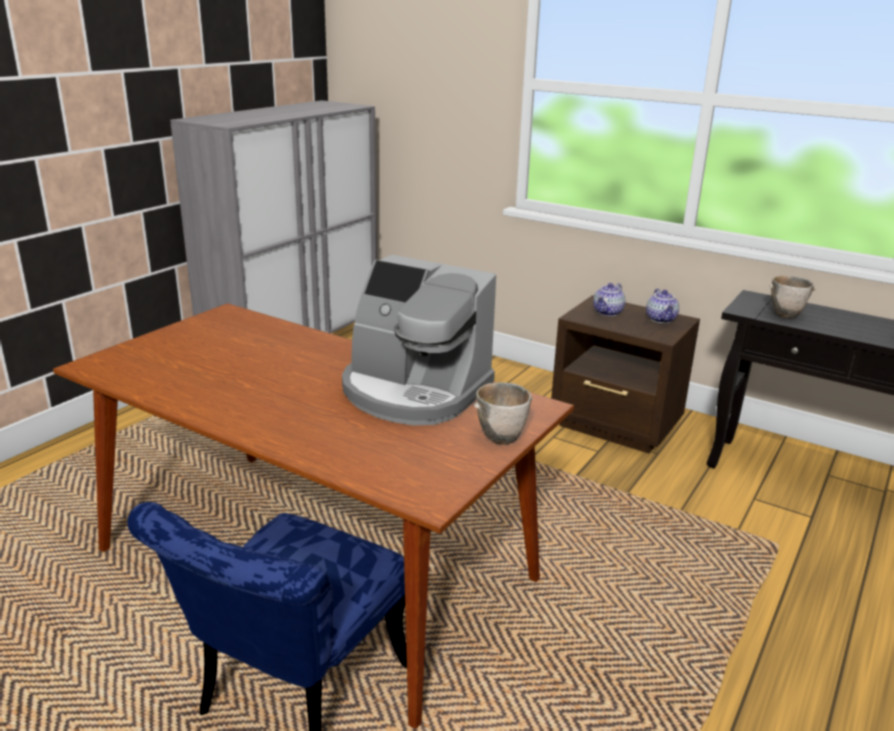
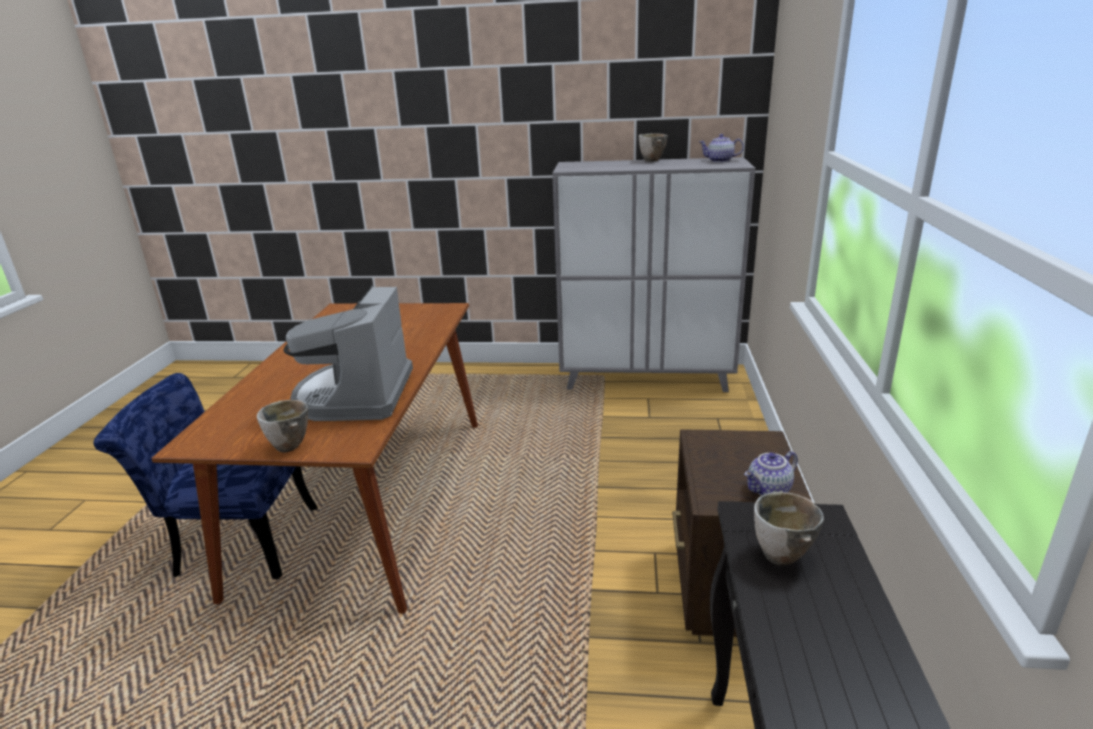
camera: 65 degrees right, 0 degrees up
teapot [593,283,625,316] -> teapot moved to [699,134,744,162]
none -> bowl [639,133,668,162]

